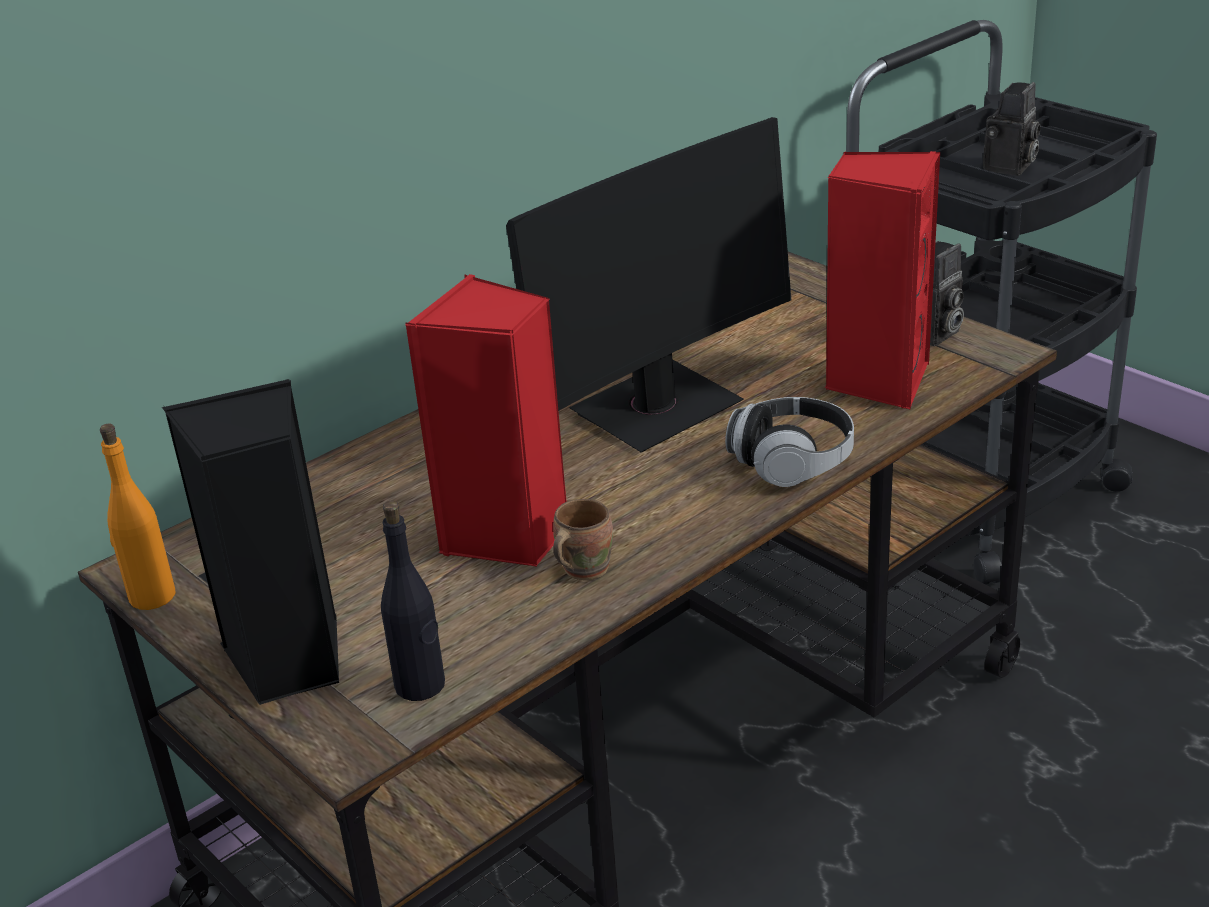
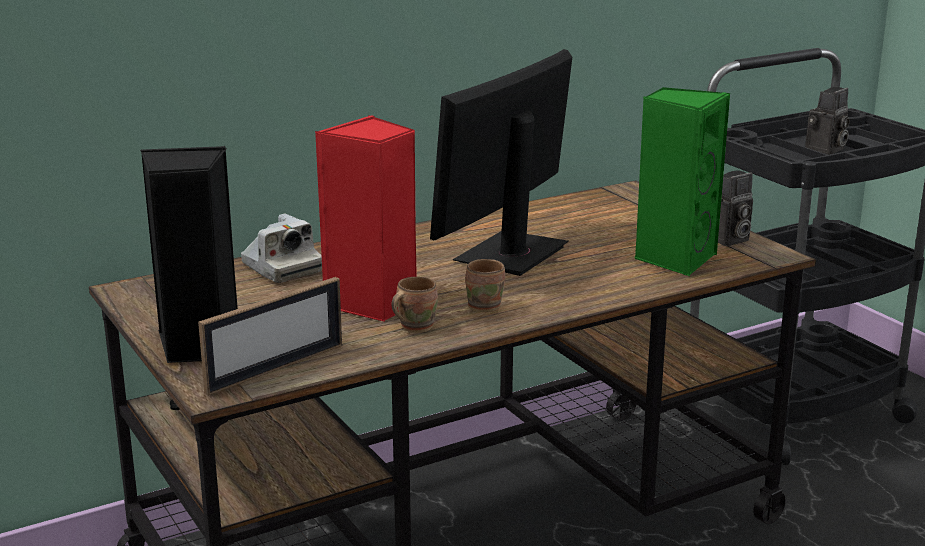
camera: 10 degrees right, 10 degrees down
orange bottle [100,424,176,610] -> none
black bottle [381,501,445,701] -> picture frame [198,277,342,396]
monitor [506,117,791,453] -> monitor turned 150 degrees clockwise [430,49,572,276]
headphones [725,397,854,487] -> none
red speaker [825,151,940,410] -> green speaker [635,87,730,276]
none -> camera [241,213,322,283]
none -> brown mug [465,259,505,312]

